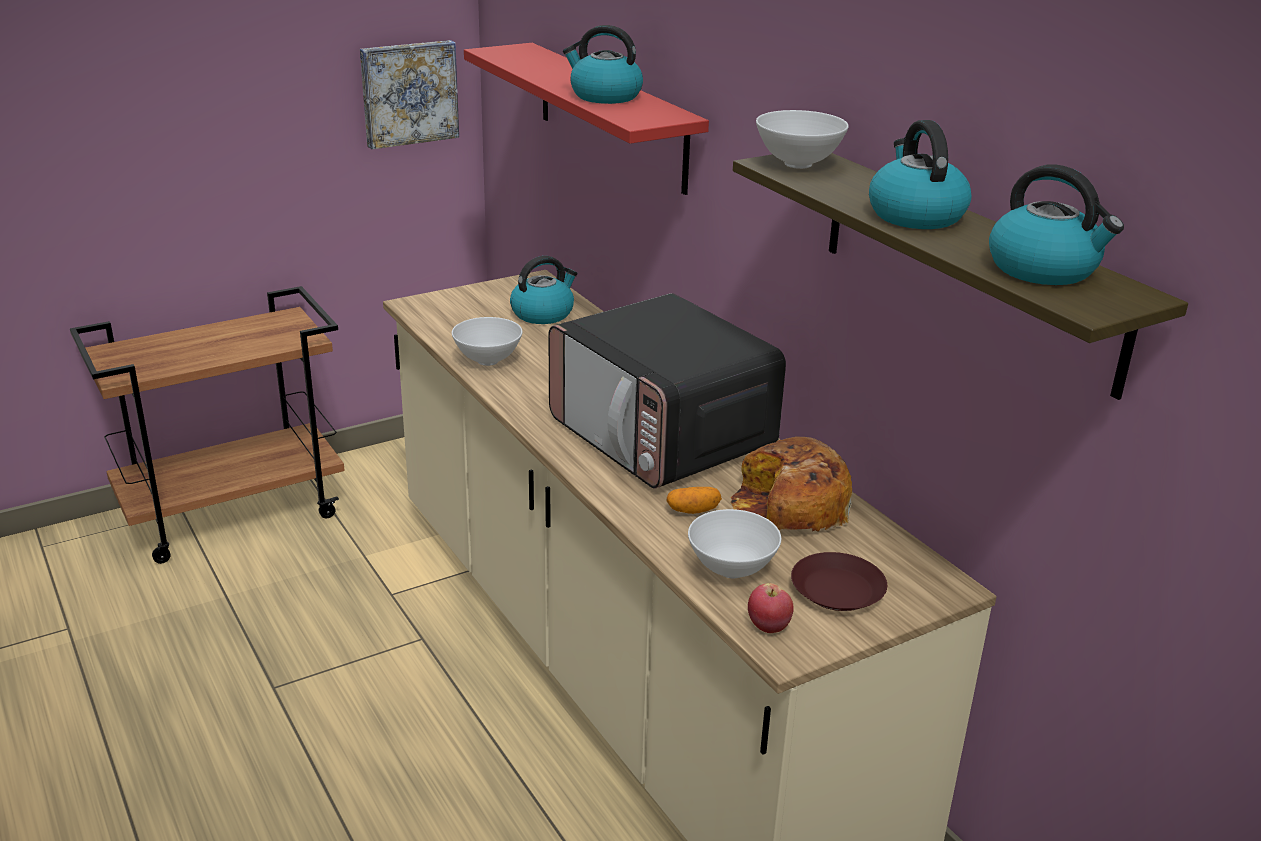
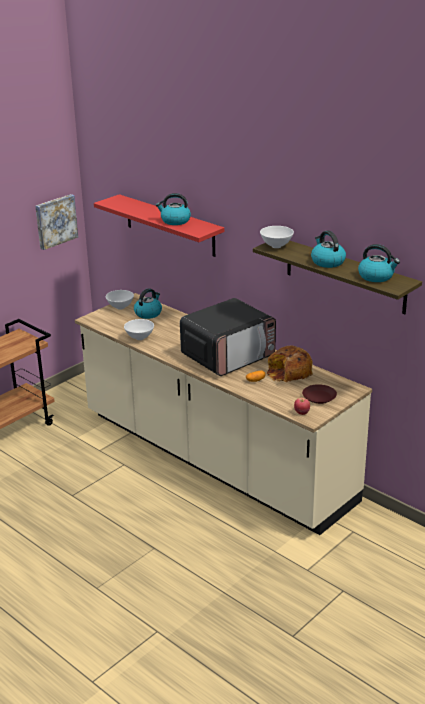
camera: 15 degrees left, 0 degrees up
microwave [549,293,786,489] -> microwave turned 75 degrees counterclockwise [180,298,276,376]
white bowl [688,509,781,578] -> white bowl moved to [106,290,134,310]

